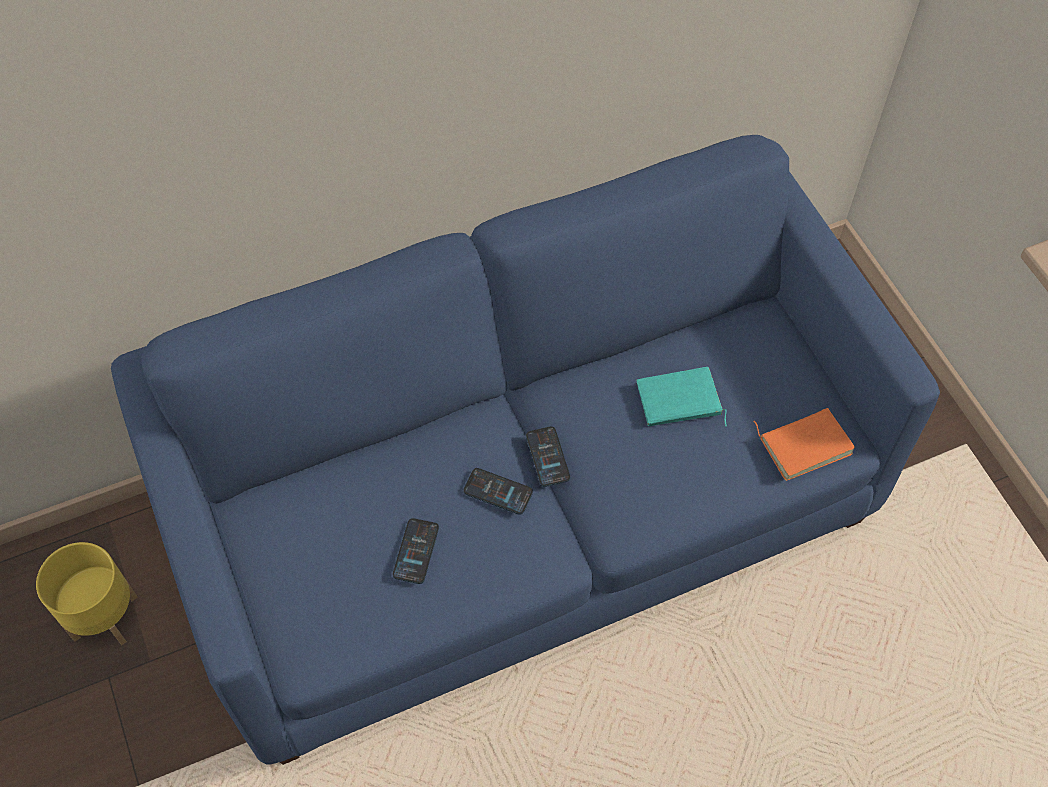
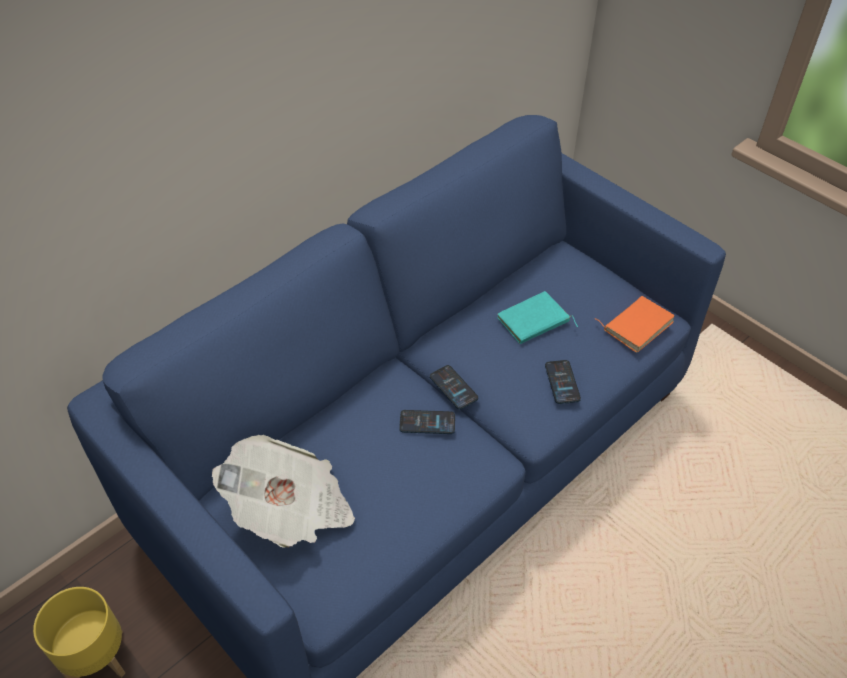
camera: 20 degrees left, 10 degrees down
phone [393,518,439,584] -> phone moved to [545,360,581,404]
none -> newspaper [212,435,355,548]

